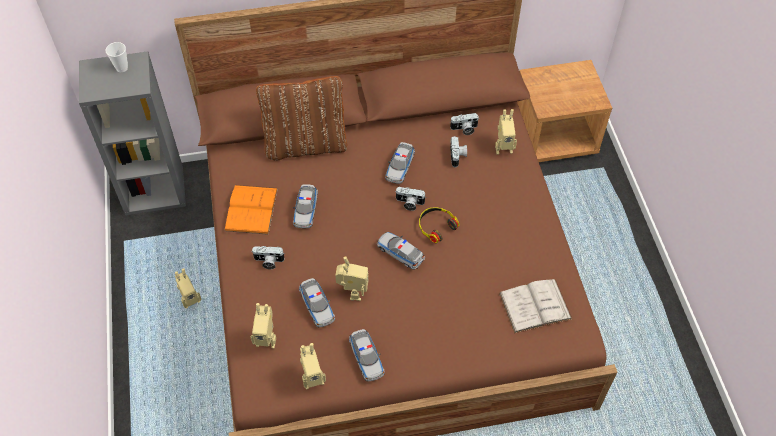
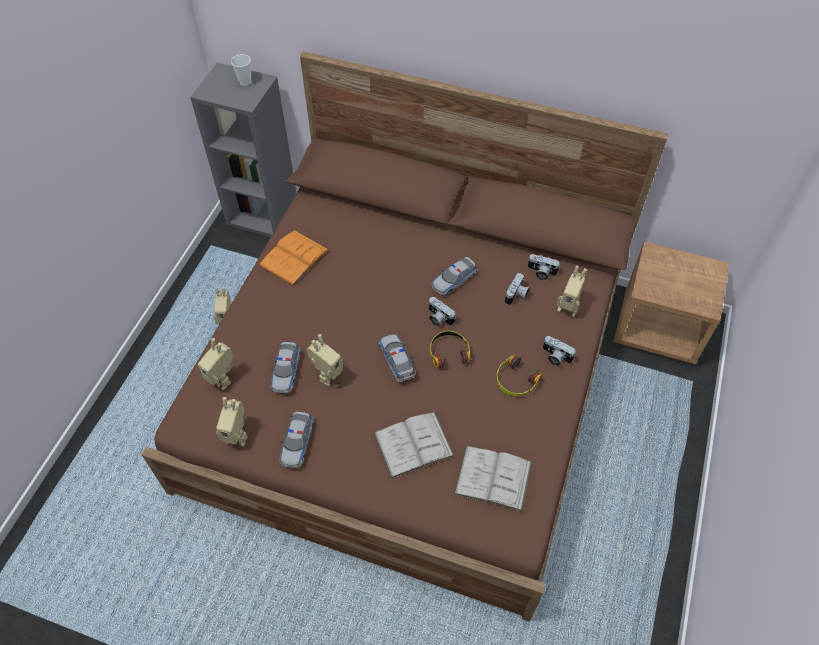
camera: 30 degrees right, 0 degrees up
camera [252,246,285,270] -> camera moved to [543,336,575,366]
brown pillow [256,76,347,161] -> none
toy car [293,184,318,228] -> none
none -> white book [373,412,455,479]
none -> headphones [497,354,542,396]

